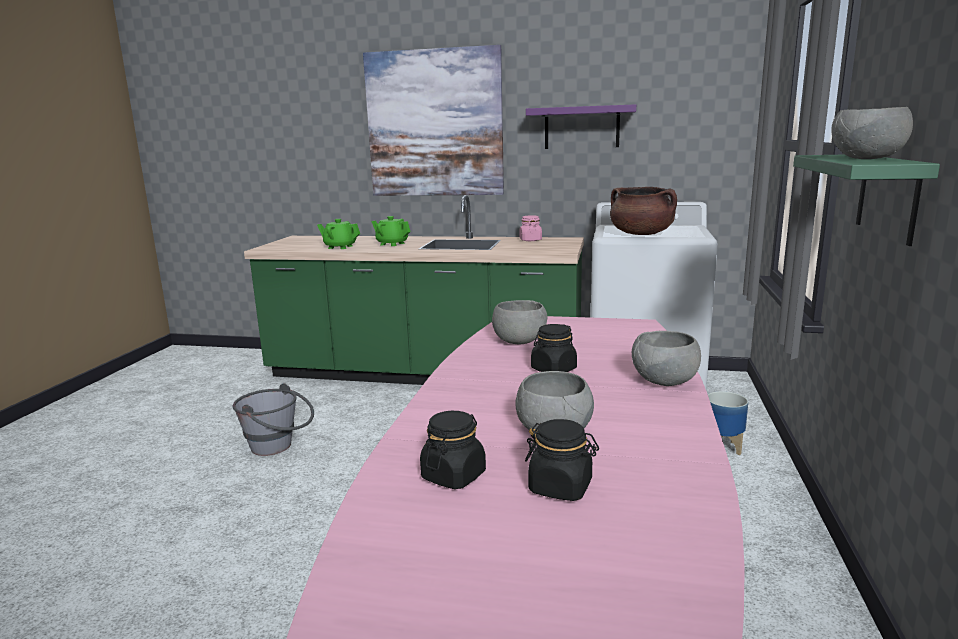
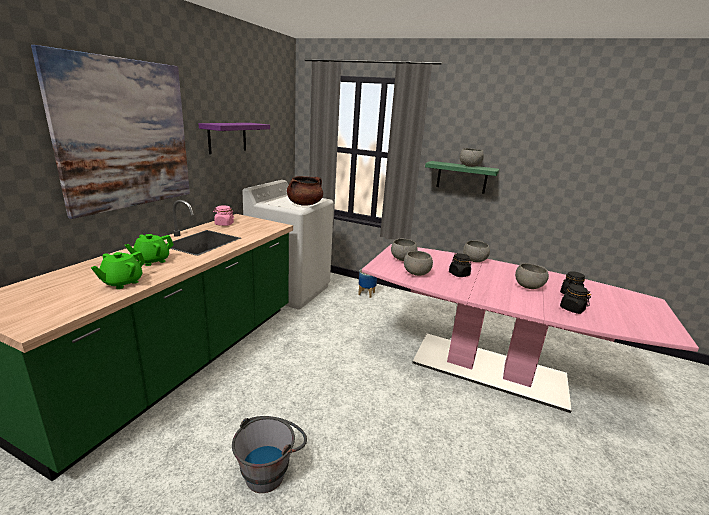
camera: 80 degrees left, 5 degrees up
none -> grey bowl [391,239,418,261]

